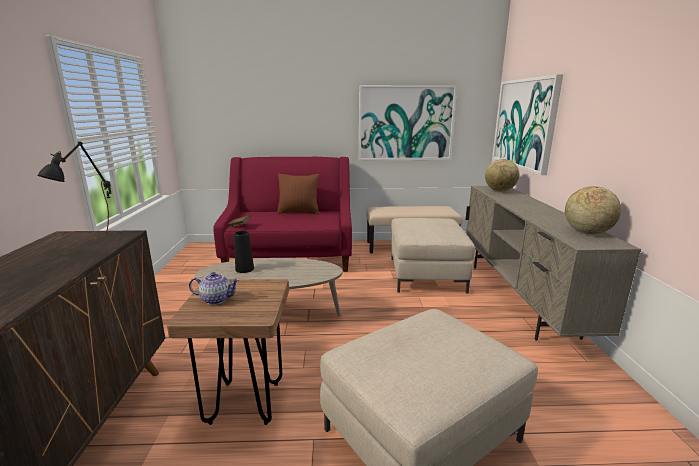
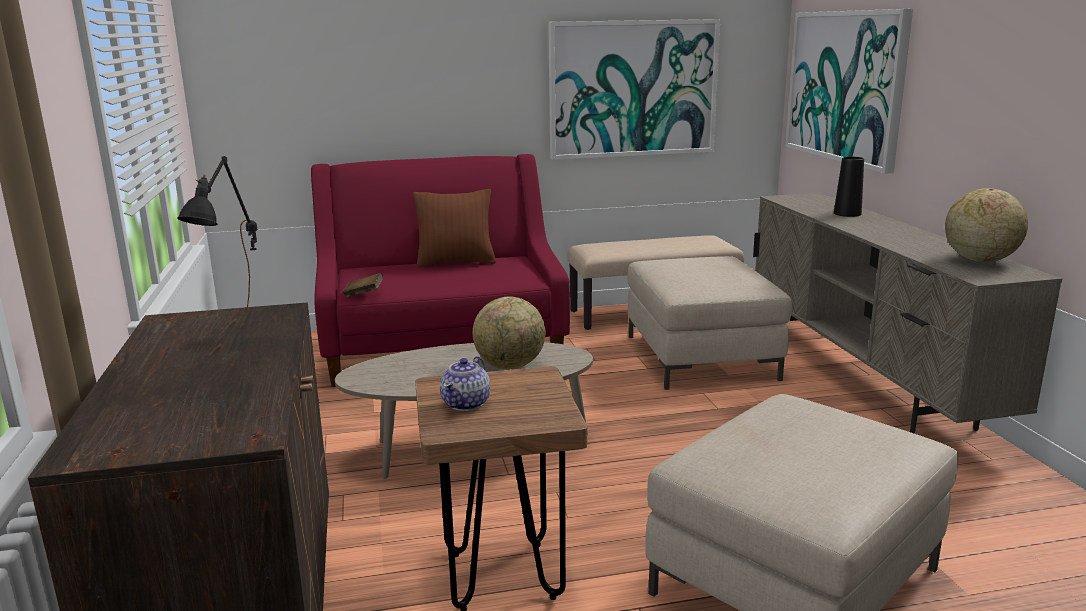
camera: 10 degrees left, 0 degrees up
teapot [189,272,240,305] -> teapot turned 120 degrees clockwise [440,356,490,411]
black vase [234,231,254,273] -> black vase moved to [834,157,864,217]
globe [485,159,519,192] -> globe moved to [473,296,546,369]

